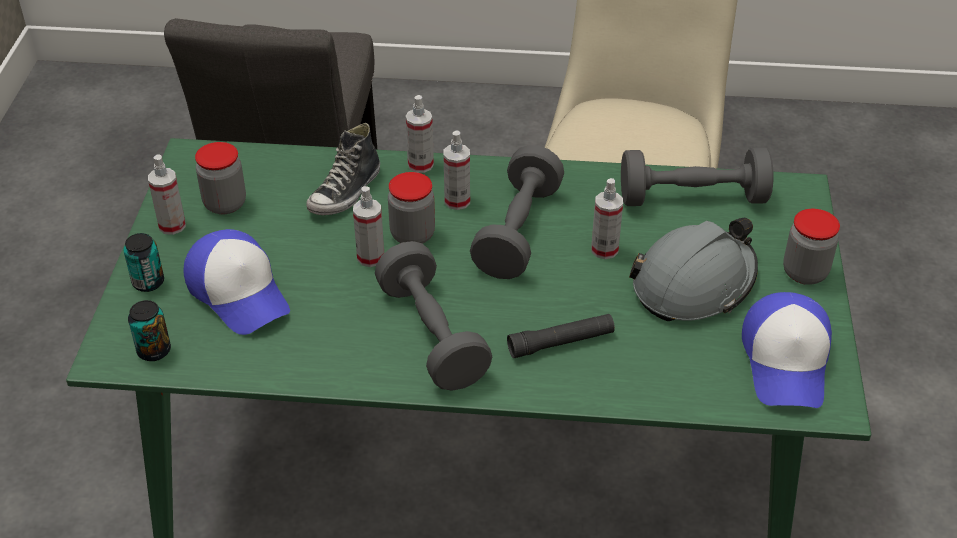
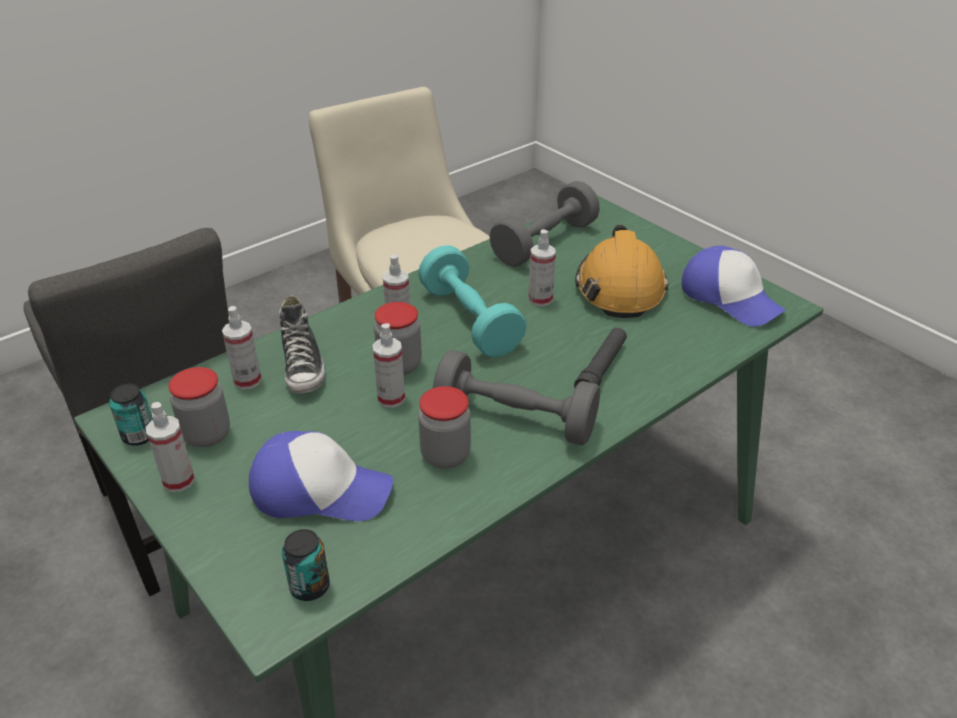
camera: 45 degrees left, 5 degrees down
can [123,233,164,292] -> can moved to [109,384,153,446]
spray bottle [406,95,434,173] -> spray bottle moved to [222,306,262,390]
grey dumbbell [470,145,564,279] -> turquoise dumbbell [418,245,527,358]
grey hard hat [629,218,758,321] -> orange hard hat [575,224,669,318]
jar [783,209,840,285] -> jar moved to [418,386,471,469]

